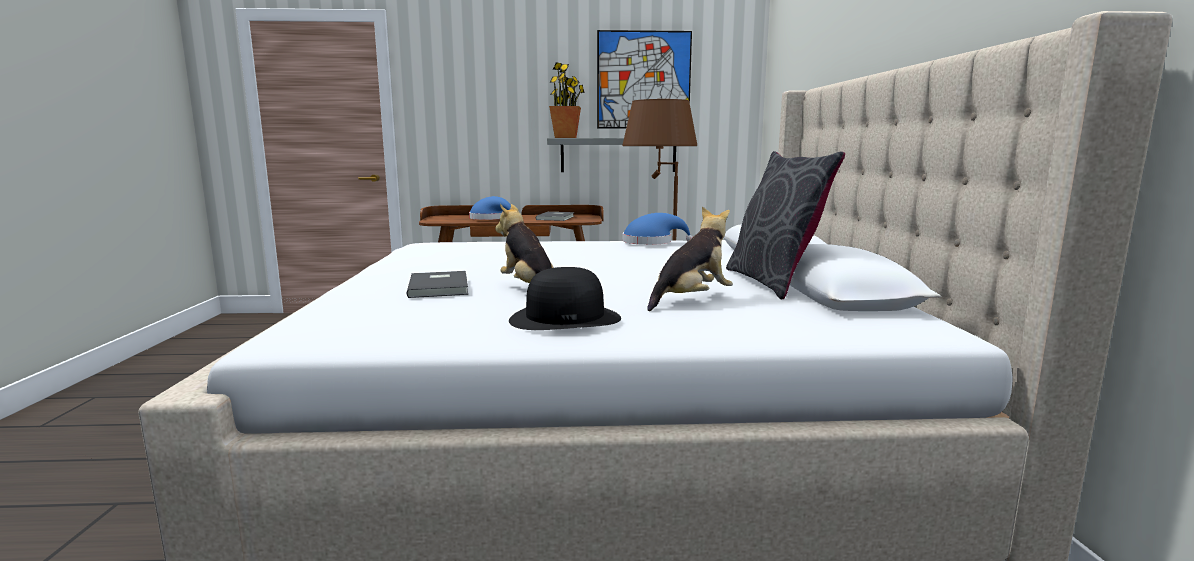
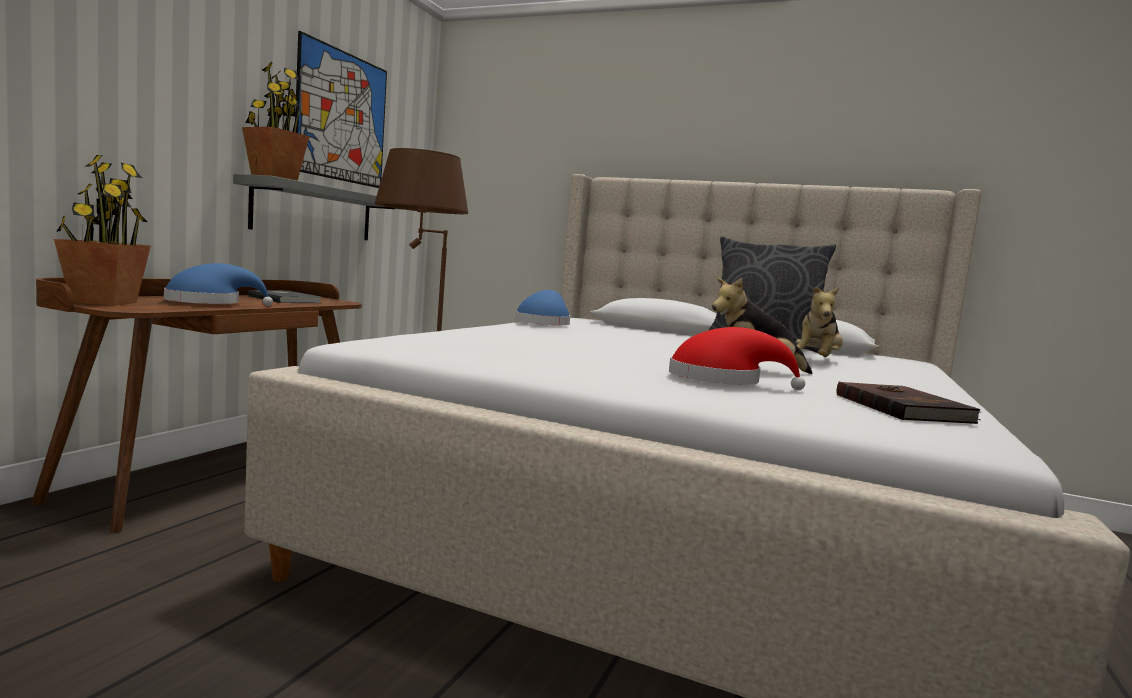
camera: 65 degrees left, 5 degrees down
grey book [406,271,468,298] -> red hat [669,327,805,390]
black hat [509,267,621,330] -> none
plush toy [648,207,733,311] -> plush toy turned 135 degrees counterclockwise [796,287,843,357]
none -> potted plant [54,155,151,306]
none -> brown book [836,382,981,424]

